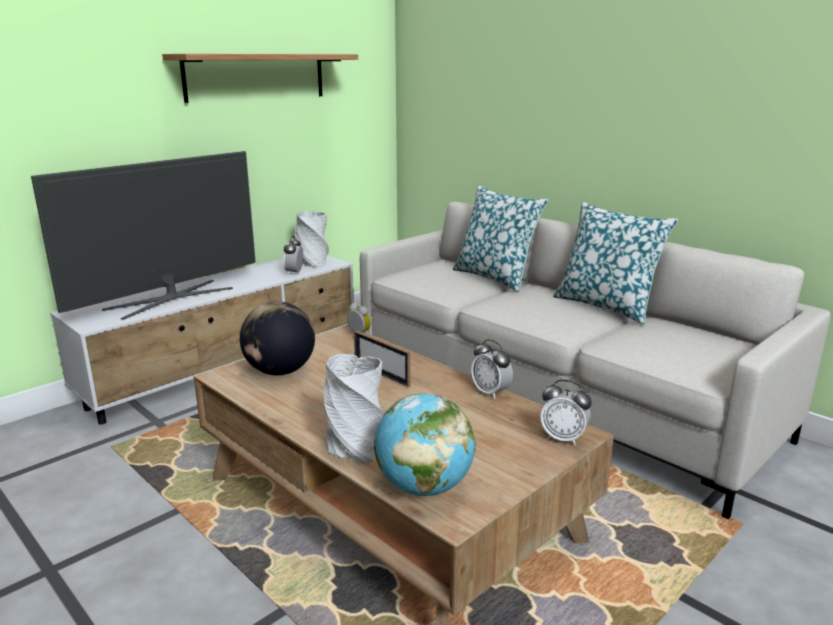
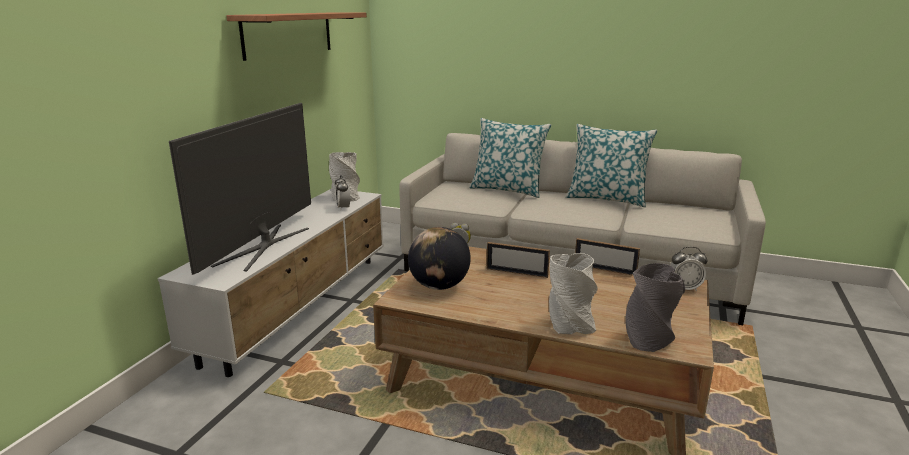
camera: 25 degrees left, 0 degrees up
globe [374,393,476,496] -> grey vase [625,263,685,352]
alarm clock [471,339,513,399] -> picture frame [575,238,640,275]

